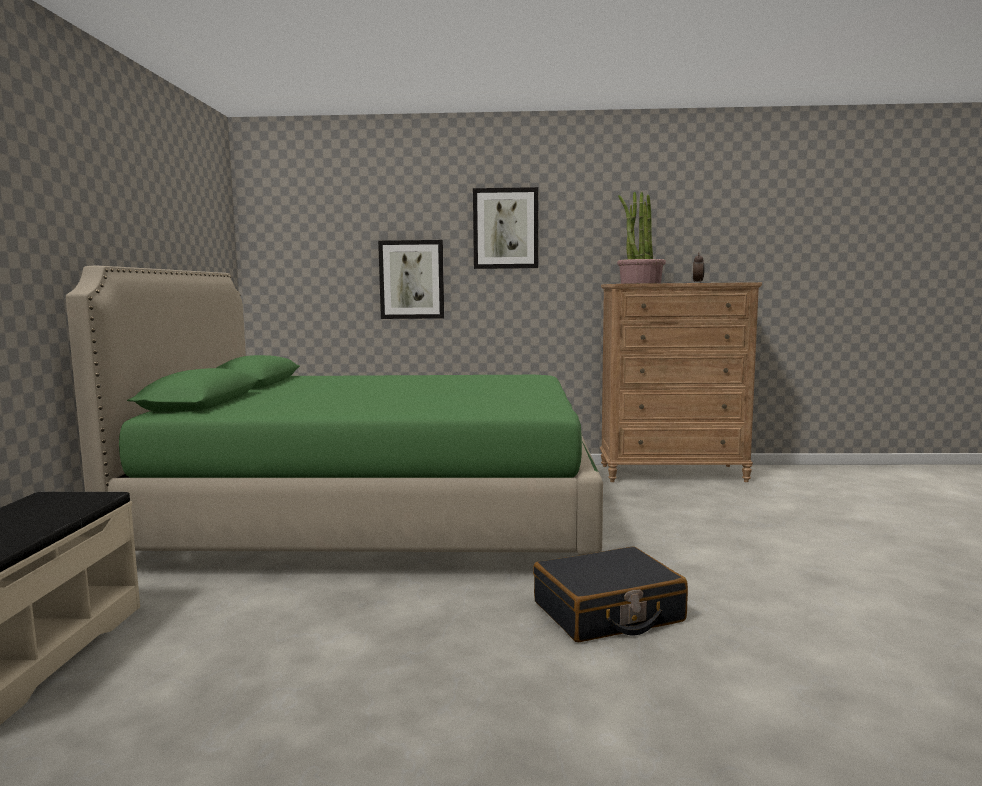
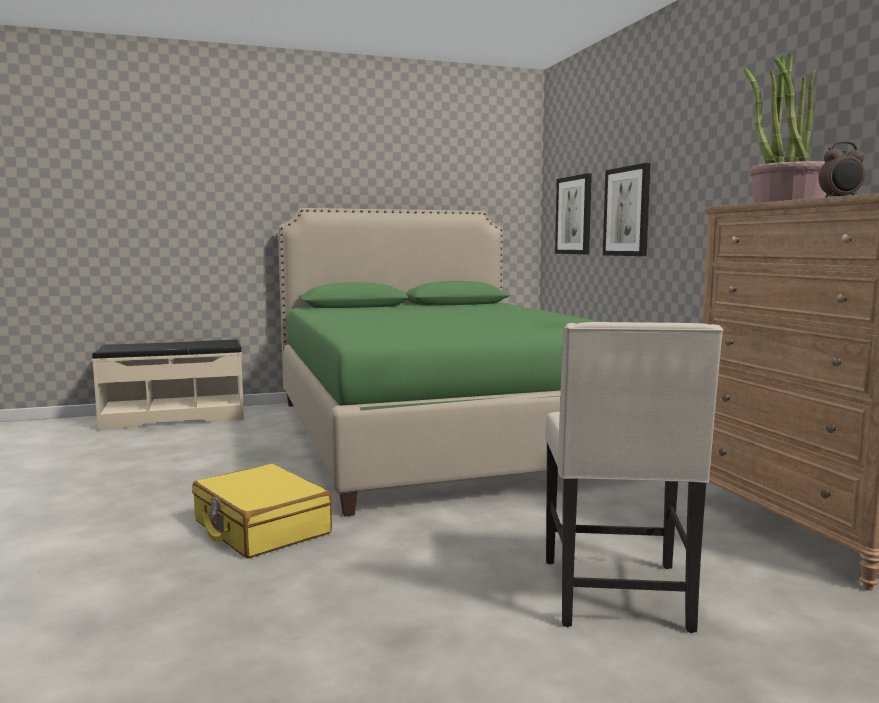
camera: 70 degrees right, 0 degrees up
picture [473,187,538,269] -> picture moved to [555,173,592,254]
black suitcase [533,547,688,642] -> yellow suitcase [192,464,332,558]
none -> beige chair [545,322,723,633]

